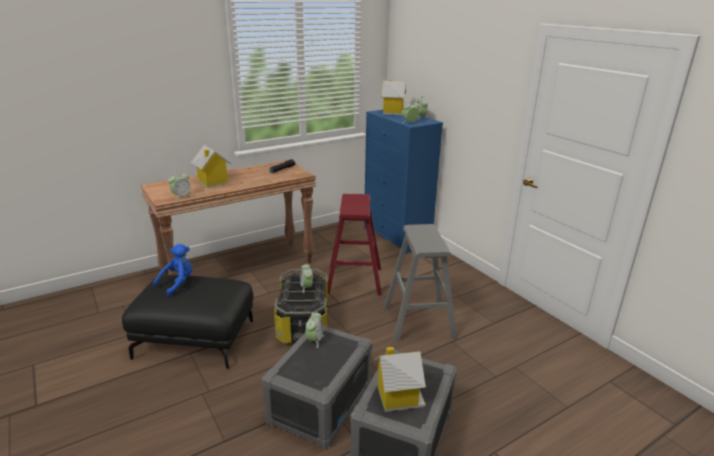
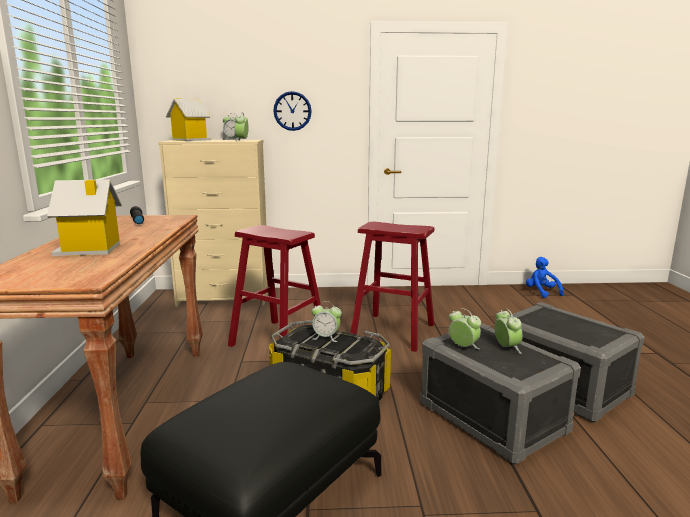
camera: 60 degrees left, 10 degrees down
blue plush toy [153,244,193,296] -> blue plush toy moved to [526,257,564,298]
alarm clock [168,171,191,200] -> alarm clock moved to [495,309,523,354]
blue dresser [364,110,443,254] -> beige dresser [158,140,268,307]
toy house [374,347,426,412] -> none
grey stool [384,224,457,342] -> red stool [350,222,434,352]
none -> wall clock [273,91,312,131]

